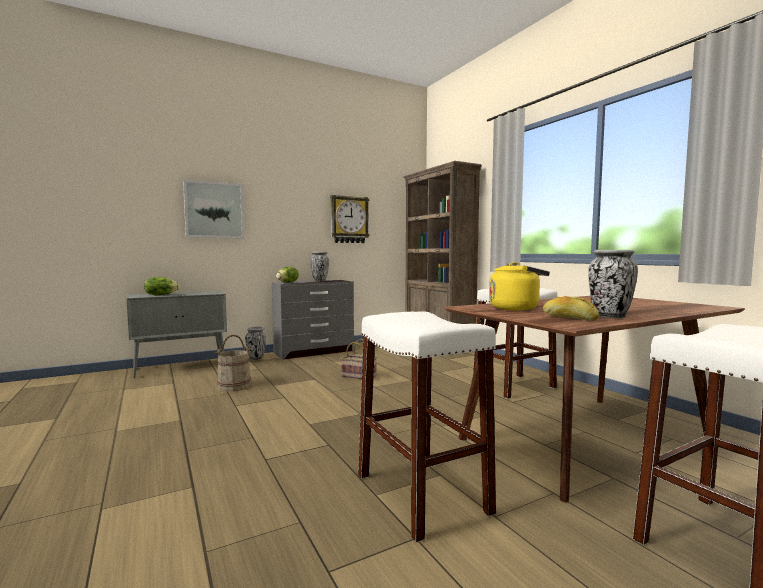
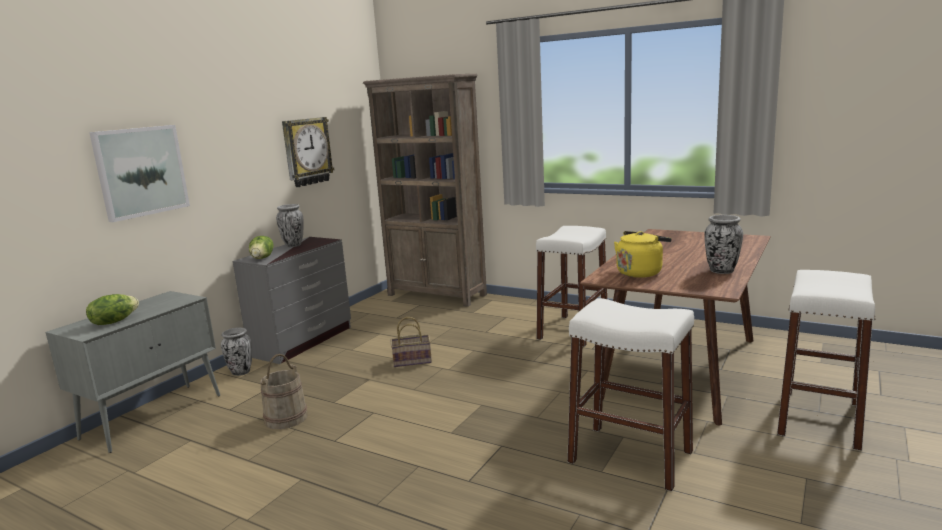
camera: 30 degrees left, 10 degrees up
bread [543,296,599,321] -> none

